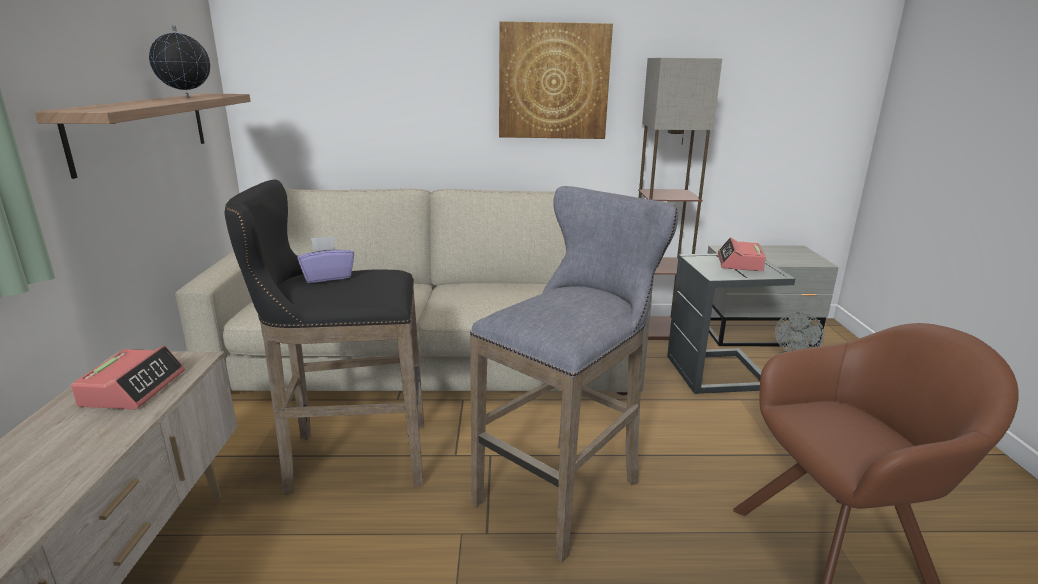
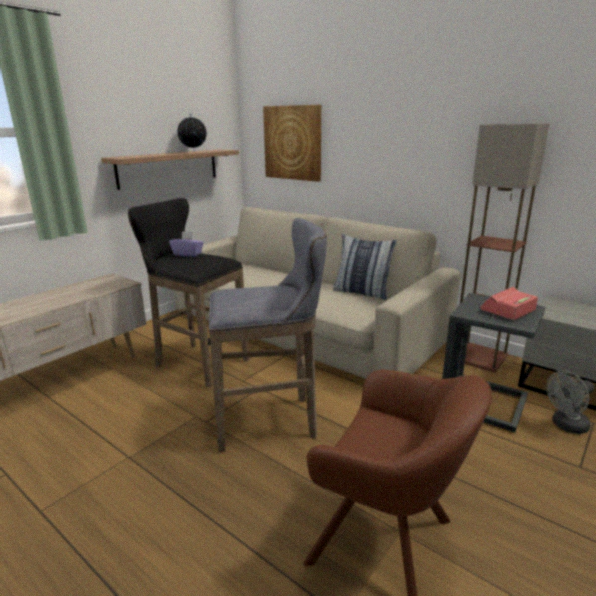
camera: 40 degrees right, 0 degrees up
alarm clock [71,346,185,409] -> none
picture [499,21,613,139] -> picture moved to [263,105,321,182]
none -> pillow [333,234,397,300]

